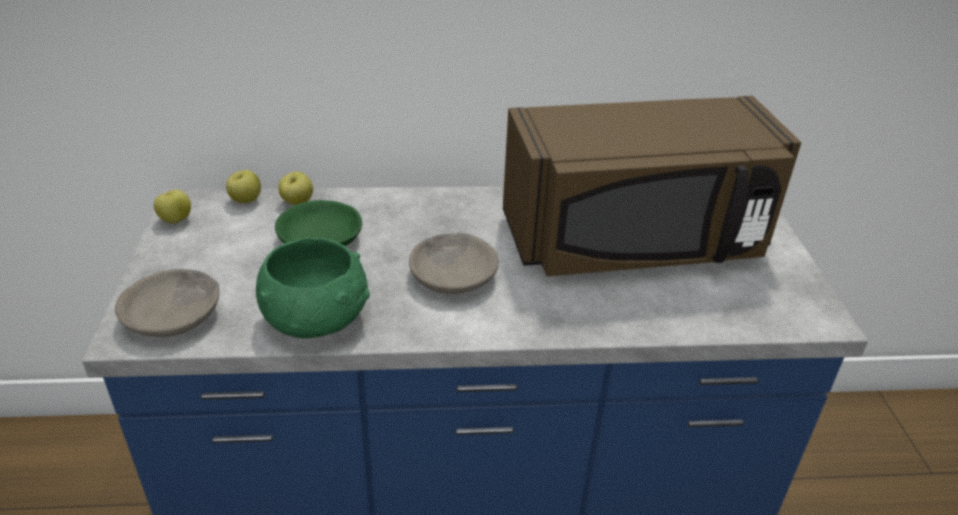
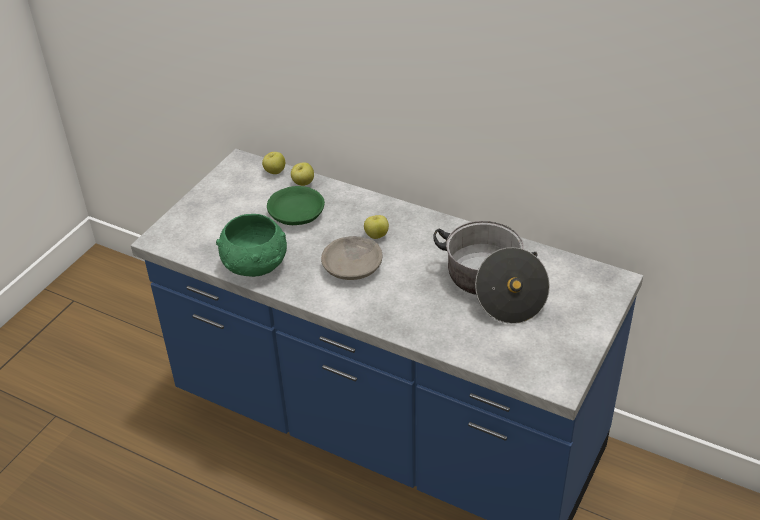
camera: 35 degrees right, 5 degrees up
grey bowl [115,269,219,337] -> none
apple [154,190,191,224] -> apple moved to [364,215,389,239]
brown microwave [503,96,801,276] -> cooking pot [433,221,550,324]

